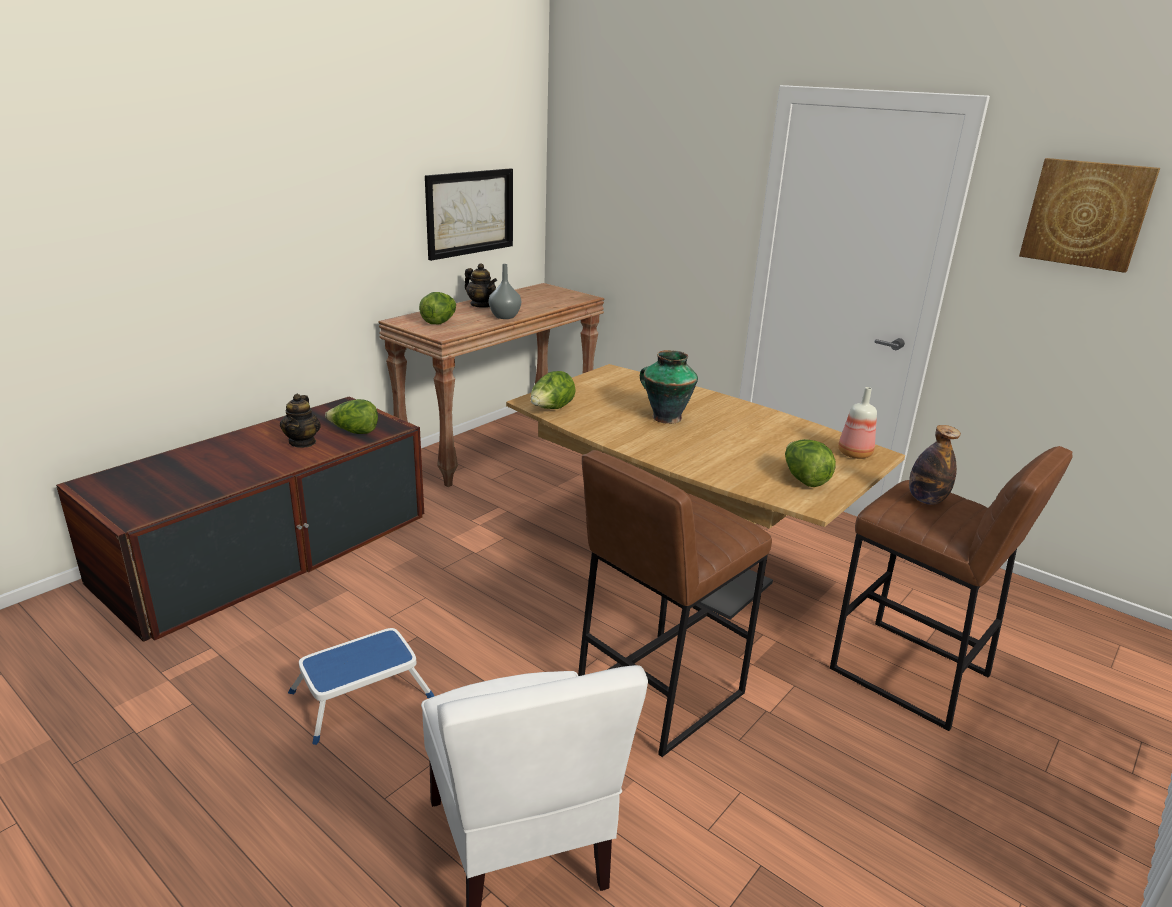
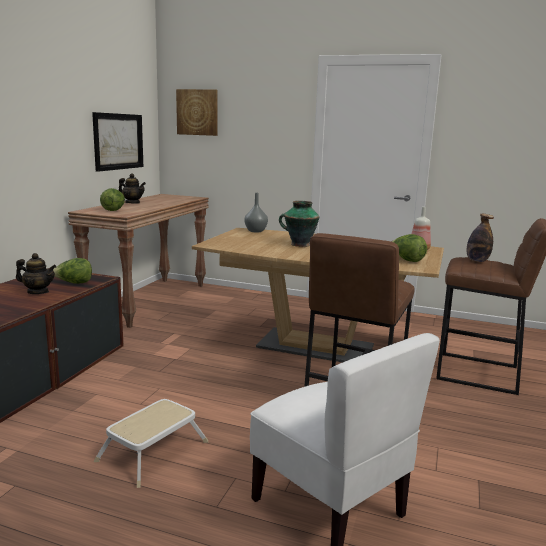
camera: 20 degrees left, 10 degrees down
teapot [280,394,321,448] -> teapot turned 60 degrees counterclockwise [16,253,56,294]
blue step ladder [288,628,434,745] -> beige step ladder [94,399,208,488]
grey vase [489,264,521,319] -> grey vase moved to [244,193,268,232]
lettuce [530,371,576,409] -> none
picture [1019,158,1160,273] -> picture moved to [176,89,218,136]

